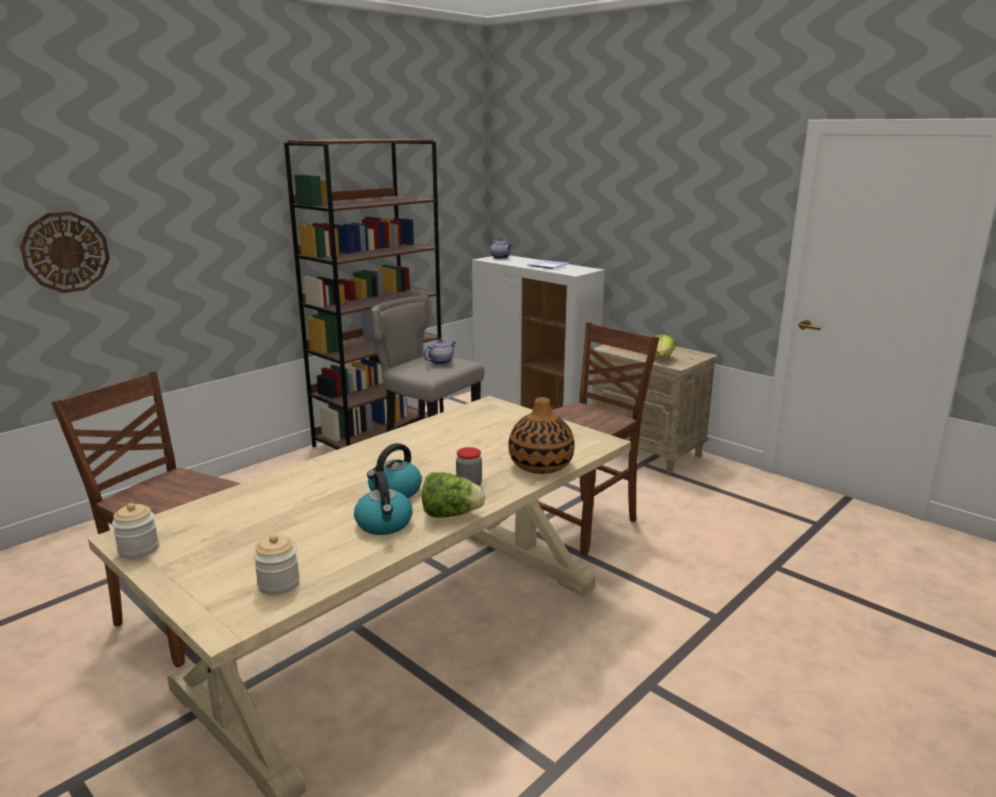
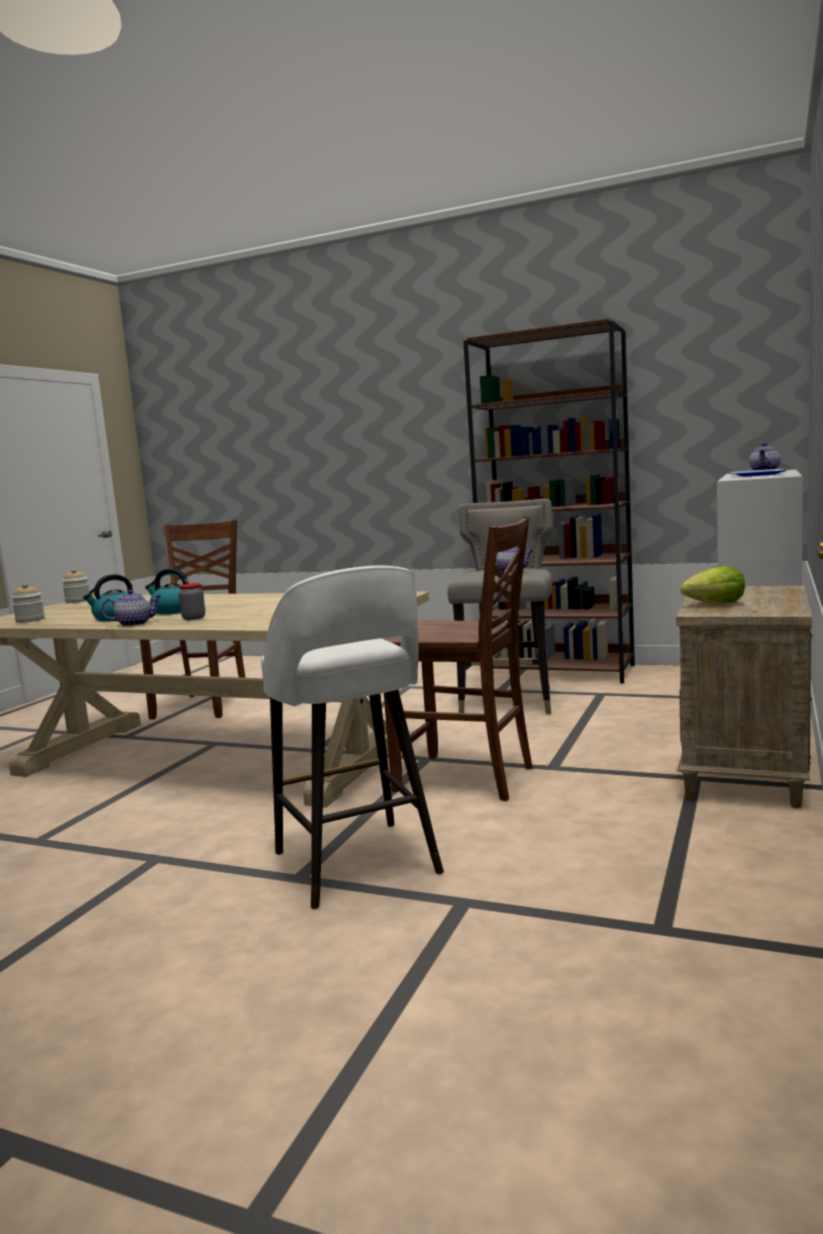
camera: 70 degrees right, 10 degrees down
wall clock [20,212,110,293] -> none
lettuce [422,473,486,518] -> teapot [101,590,161,626]
vase [508,397,575,474] -> none
none -> white stool [261,565,444,909]

